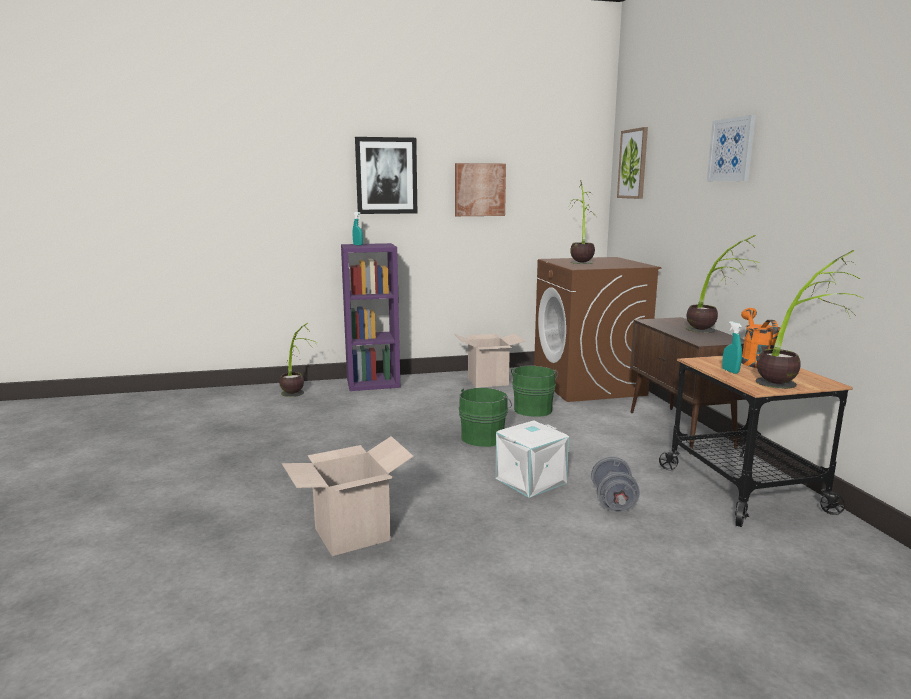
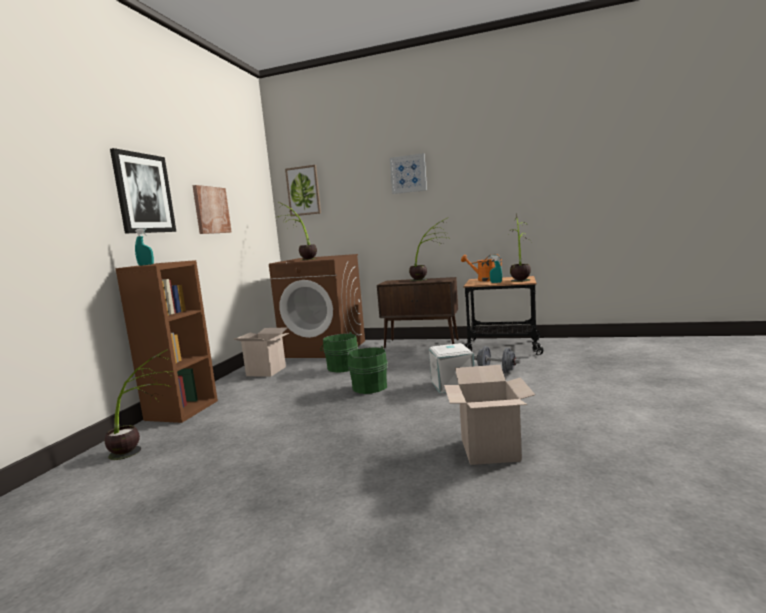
camera: 60 degrees left, 5 degrees down
purple bookcase [341,243,400,391] -> brown bookcase [116,260,218,423]

